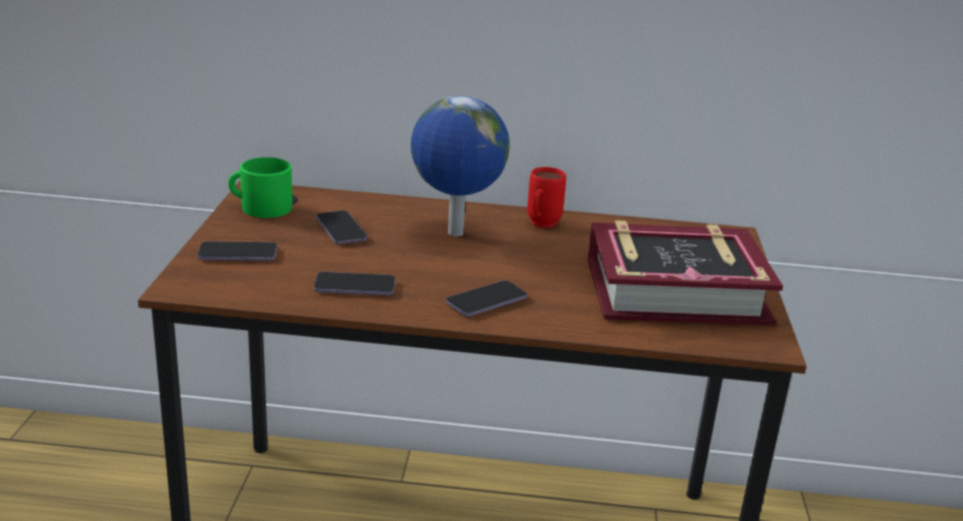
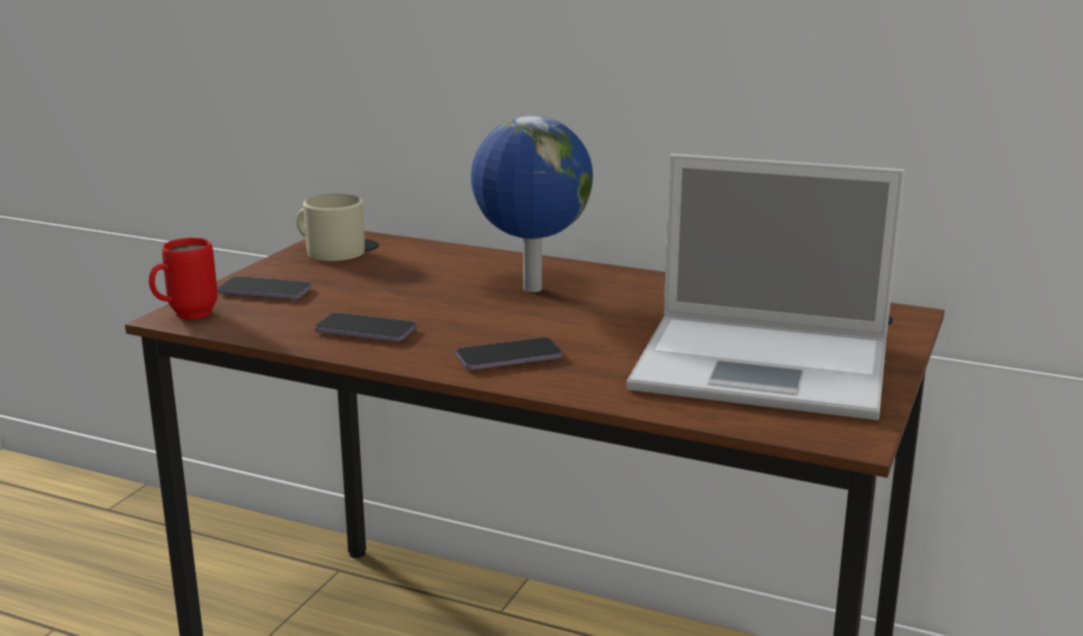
camera: 20 degrees right, 5 degrees down
green mug [228,157,292,218] -> beige mug [296,194,365,261]
phone [316,211,367,244] -> none
red mug [527,167,566,228] -> red mug moved to [149,238,218,320]
book [587,220,783,326] -> laptop [627,154,905,420]

